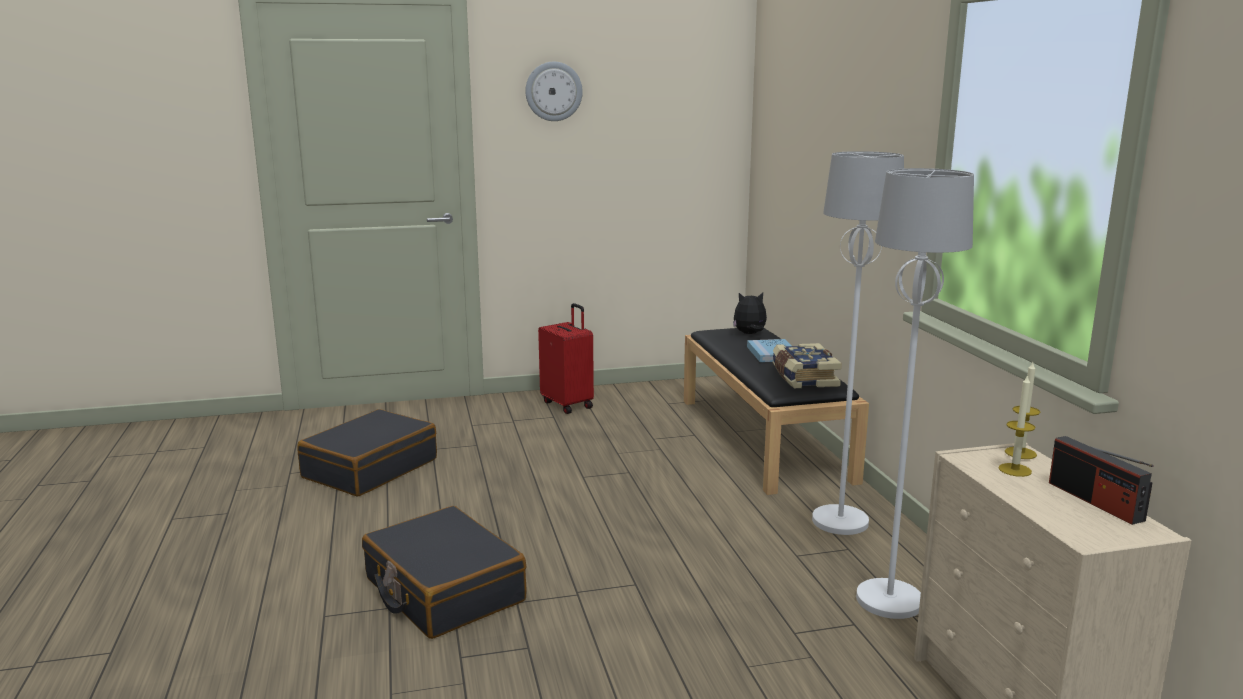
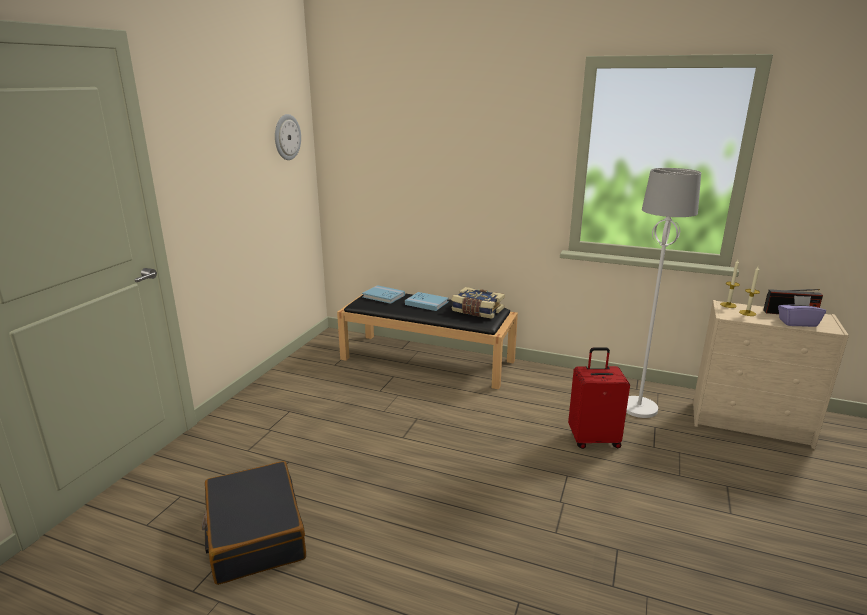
camera: 55 degrees left, 5 degrees up
black suitcase [362,506,527,639] -> none
wall clock [525,62,583,121] -> wall clock moved to [275,114,301,160]
red suitcase [538,303,594,414] -> red suitcase moved to [568,347,630,449]
plush toy [733,293,767,334] -> blue book [362,285,405,304]
white floor lamp [812,151,904,535] -> none
none -> purple tissue box [778,296,826,327]

